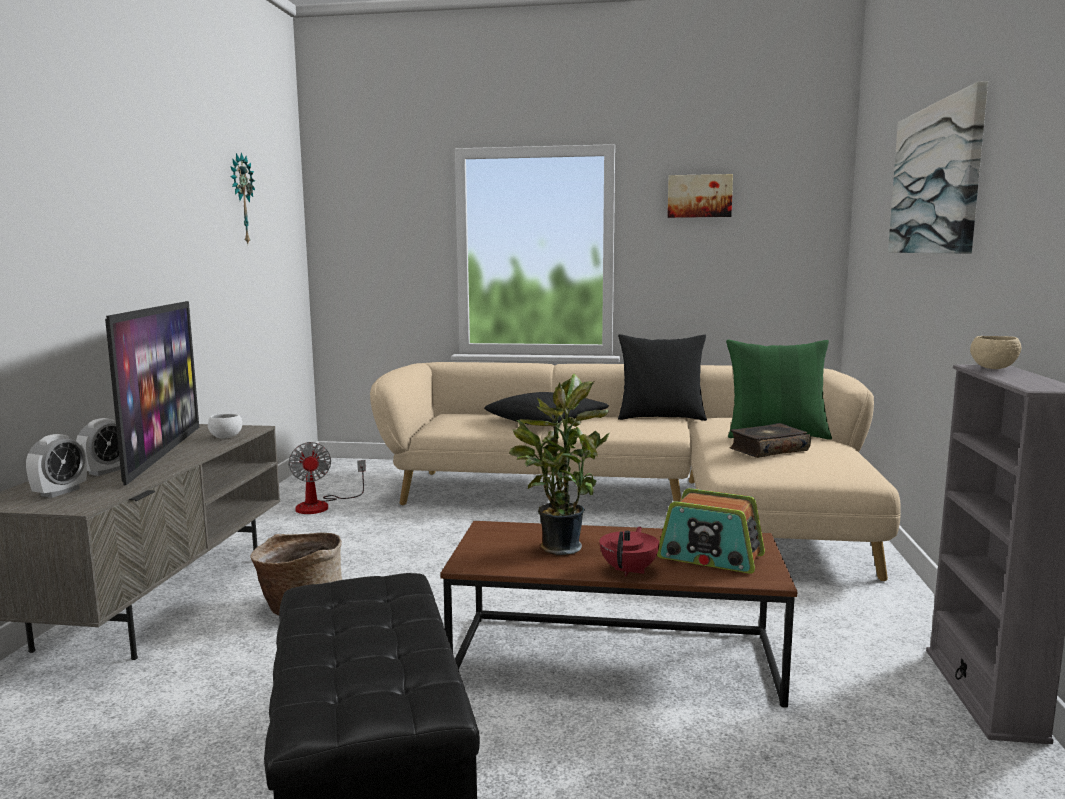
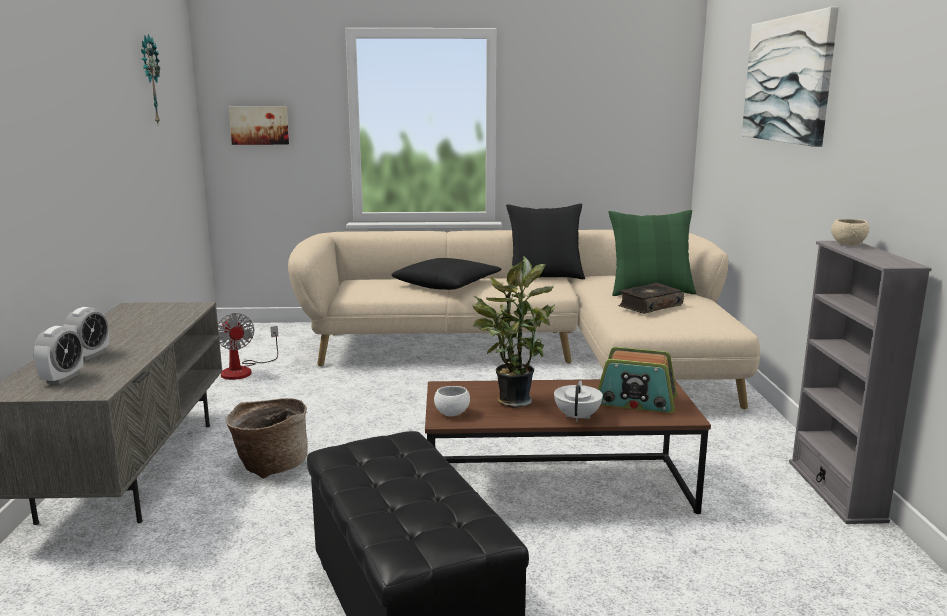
camera: 10 degrees left, 5 degrees up
television [105,301,199,485] -> none
white bowl [208,414,242,439] -> white bowl moved to [434,386,470,416]
red teapot [599,527,659,577] -> white teapot [554,380,603,422]
picture [667,174,733,218] -> picture moved to [229,107,289,145]

